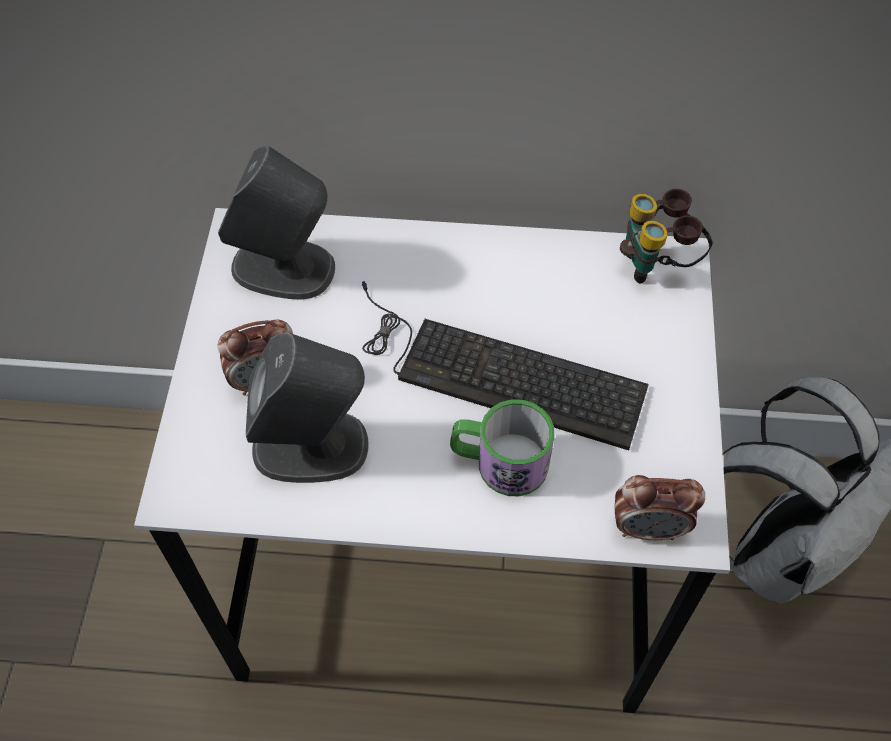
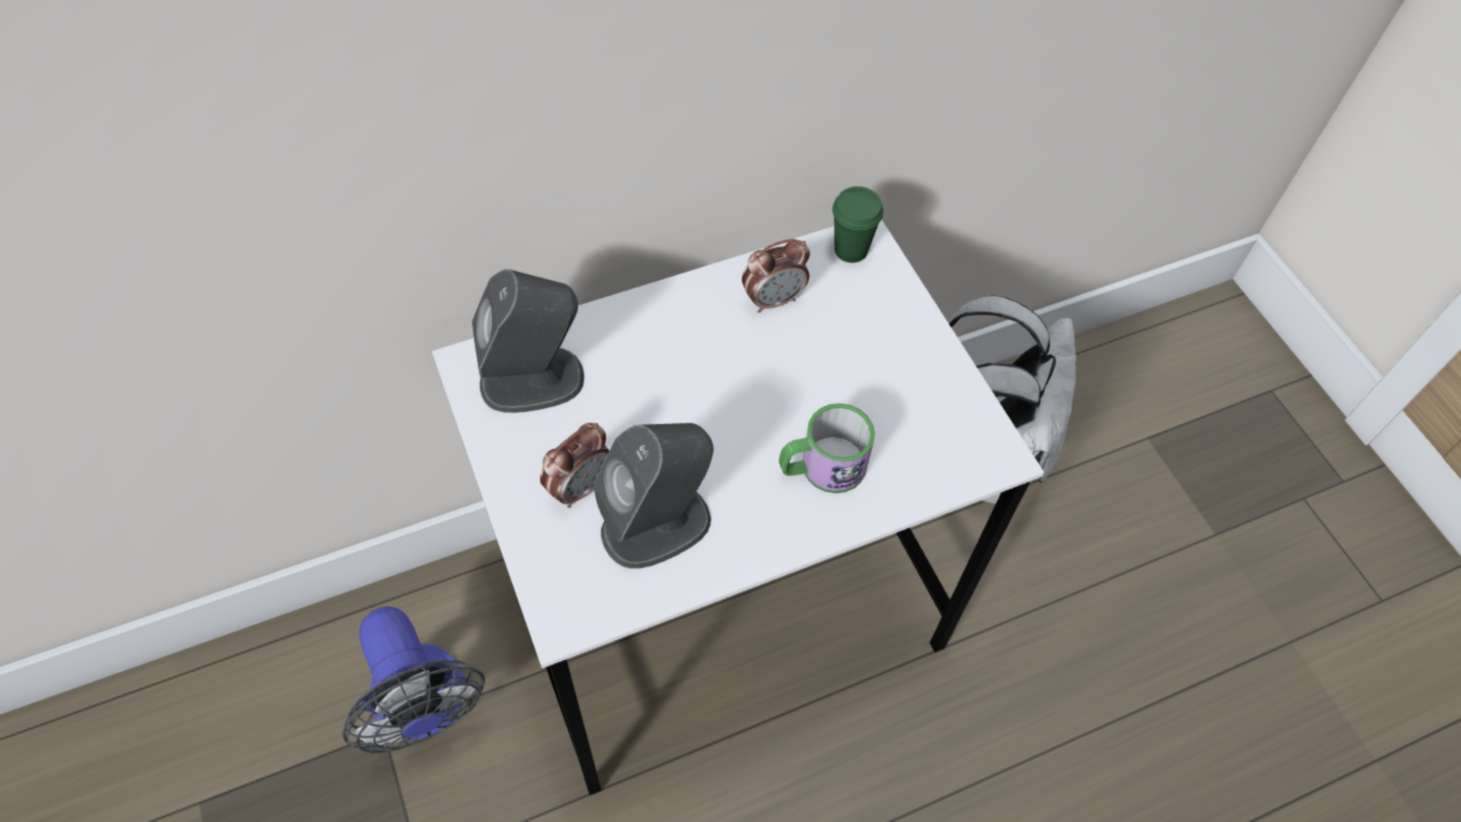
camera: 30 degrees left, 0 degrees up
keyboard [362,281,649,450] -> none
alarm clock [614,475,705,540] -> alarm clock moved to [742,239,810,313]
binoculars [620,189,712,283] -> green cup [832,186,884,263]
none -> fan [342,607,485,753]

